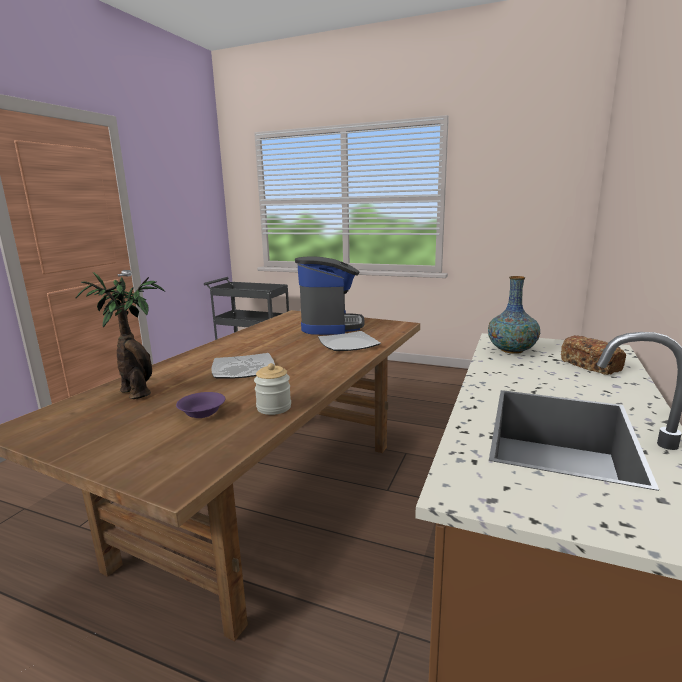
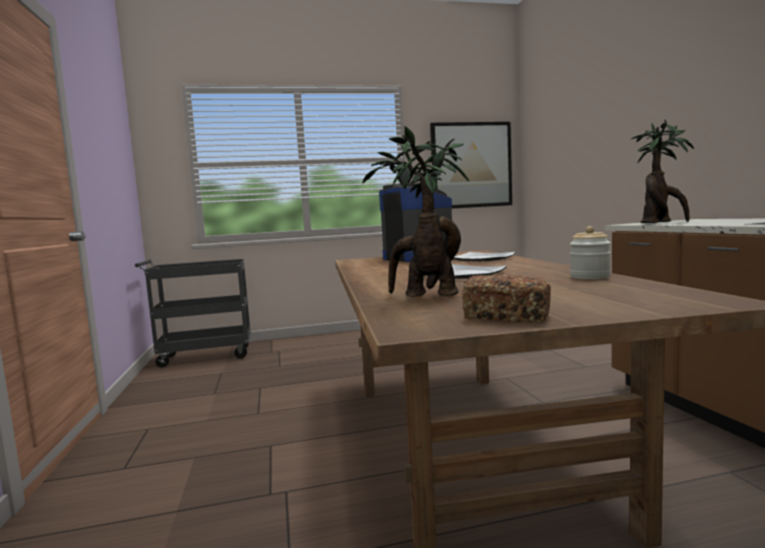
camera: 35 degrees left, 10 degrees down
purple bowl [176,392,225,418] -> none
vase [488,276,540,354] -> potted plant [631,120,694,223]
bread [561,335,626,375] -> bread moved to [462,275,551,322]
none -> picture [430,122,512,209]

